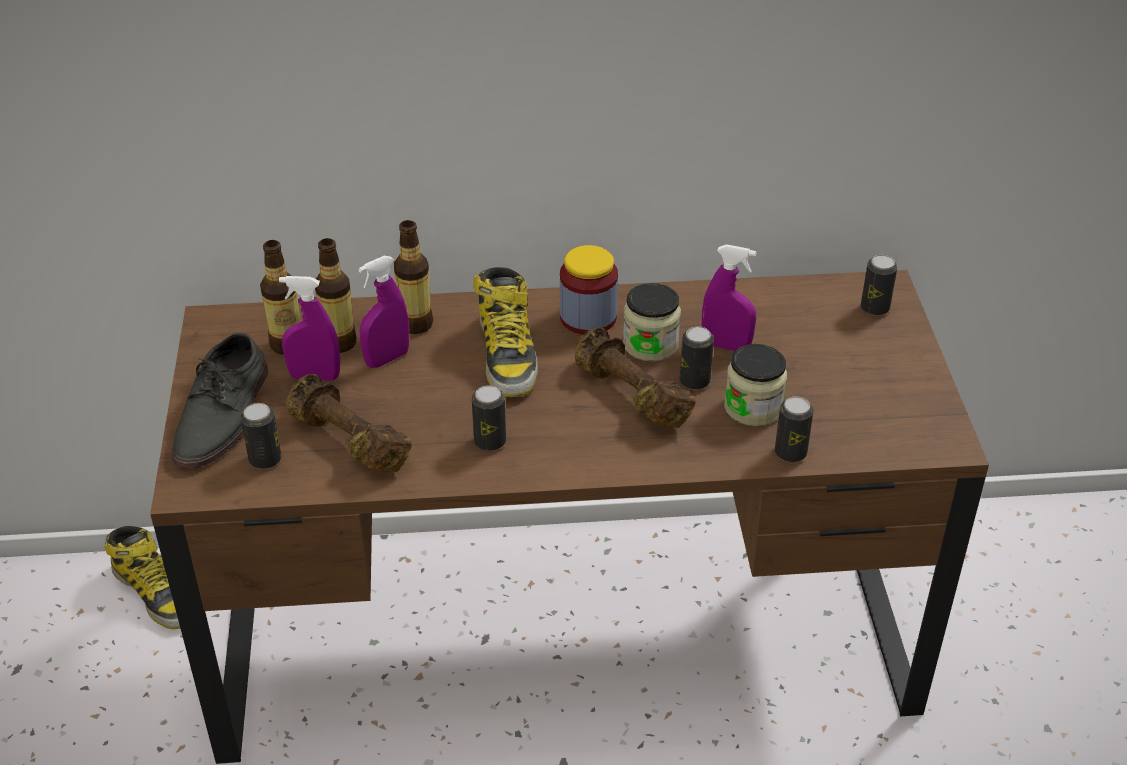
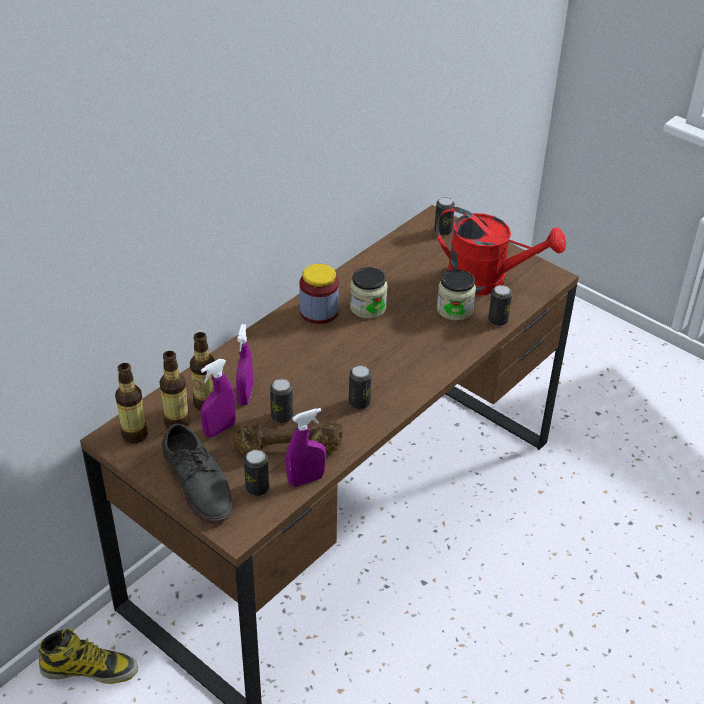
camera: 45 degrees left, 0 degrees up
bottle [394,220,433,334] -> bottle moved to [115,363,148,444]
boot [473,267,538,397] -> none
brown dumbbell [574,328,696,428] -> none
can [680,326,714,390] -> can moved to [270,379,293,423]
purple spray bottle [702,244,756,351] -> purple spray bottle moved to [286,408,326,487]
none -> red watering can [436,207,566,295]

